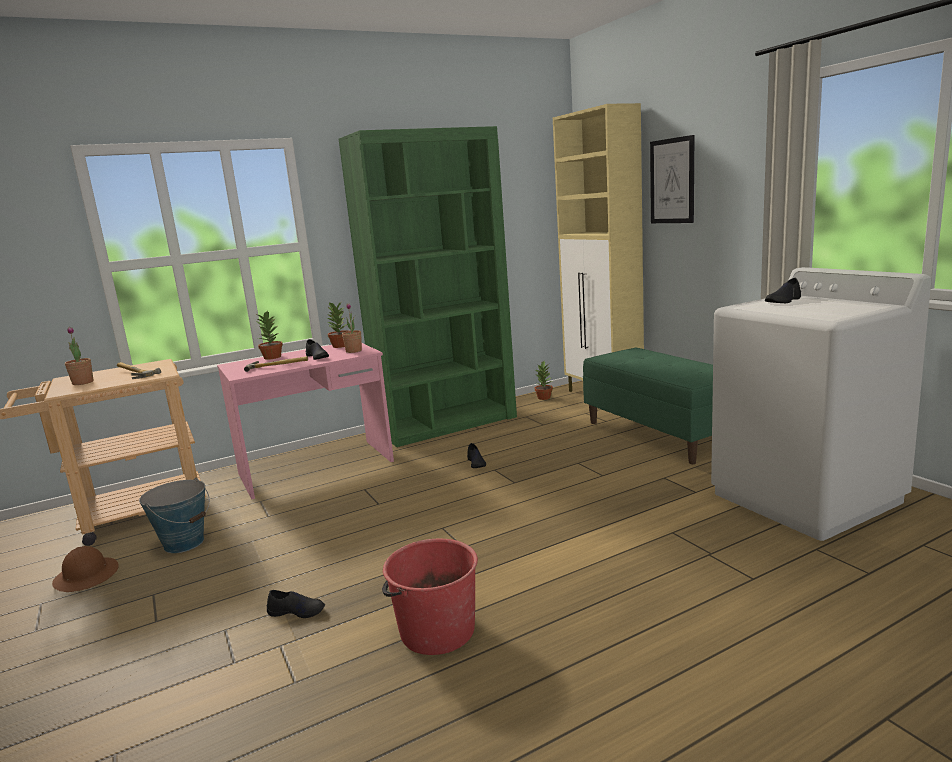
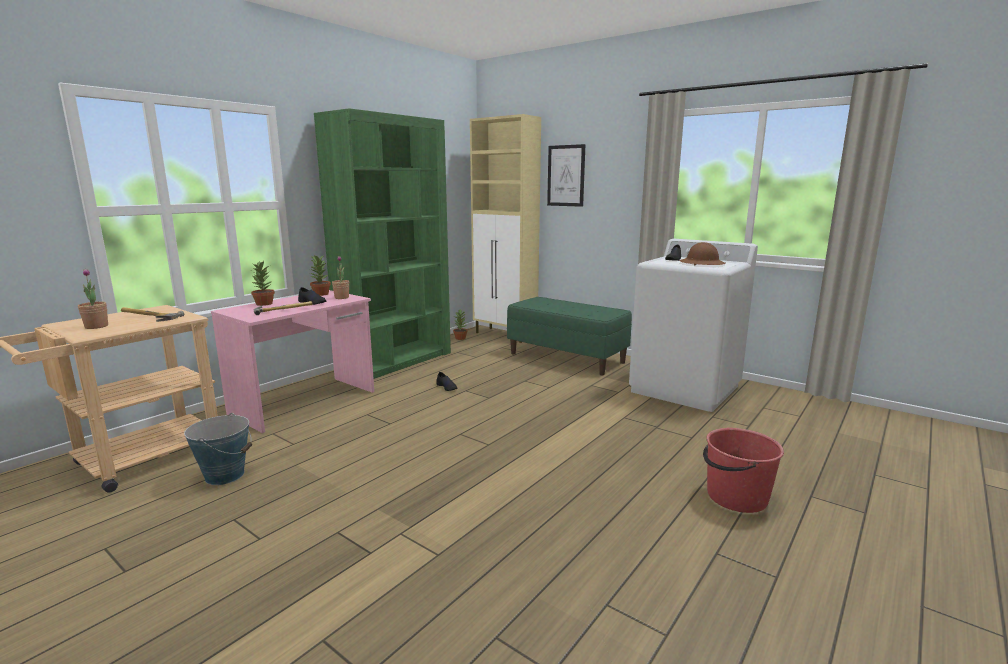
camera: 25 degrees left, 0 degrees up
brown hard hat [52,546,119,592] -> brown hard hat moved to [679,242,726,265]
black shoe [267,590,325,618] -> none
red bucket [382,538,478,655] -> red bucket moved to [703,428,784,513]

